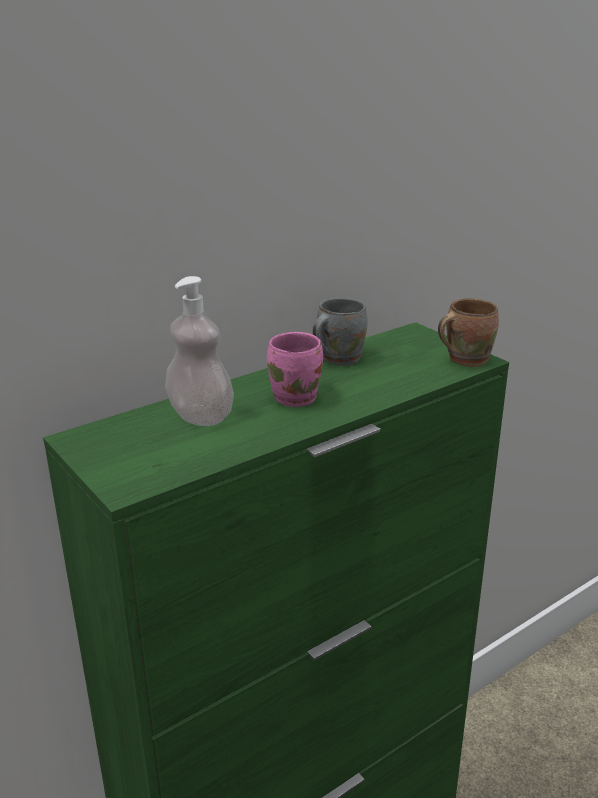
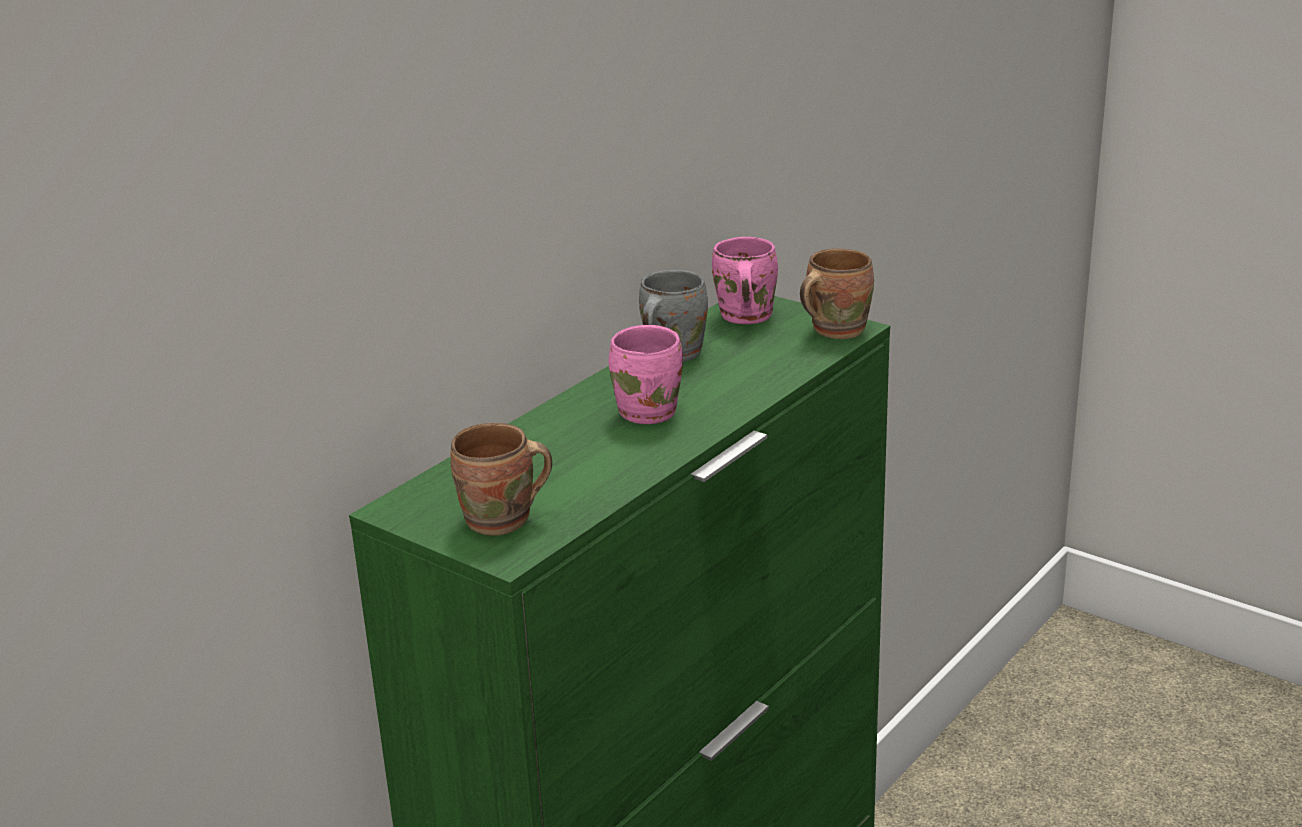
camera: 15 degrees left, 0 degrees up
soap dispenser [165,276,234,426] -> none
none -> brown mug [451,423,552,536]
none -> pink mug [712,237,778,324]

